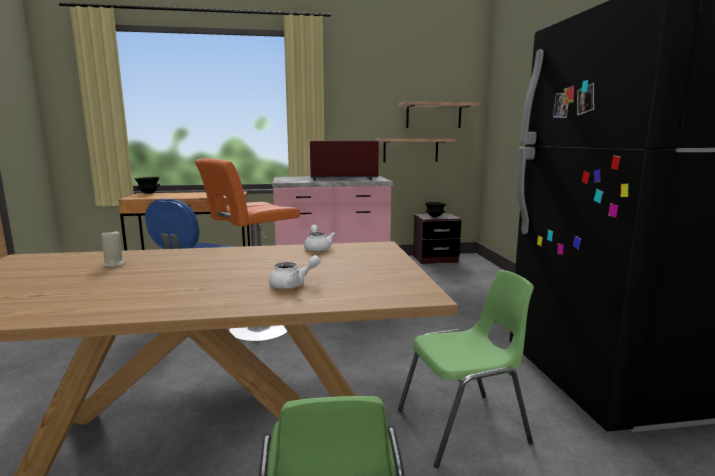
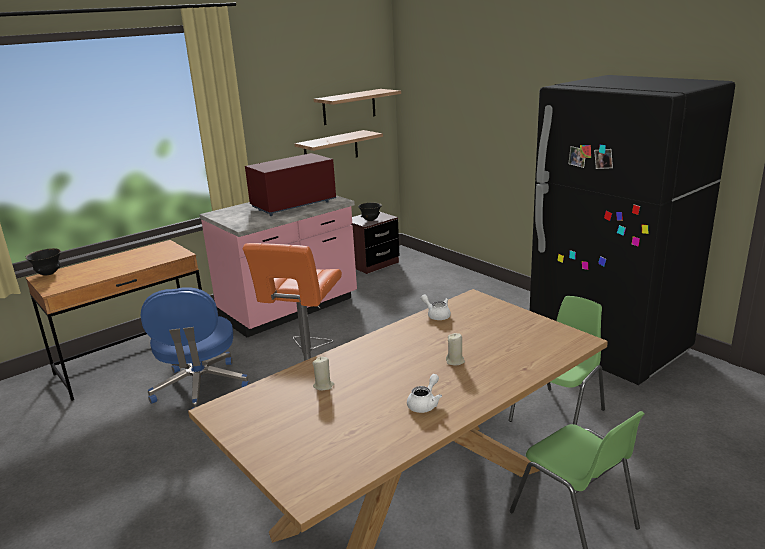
camera: 30 degrees left, 10 degrees up
white teapot [269,255,321,289] -> white teapot moved to [407,374,442,413]
none -> beige candle [446,333,465,366]

